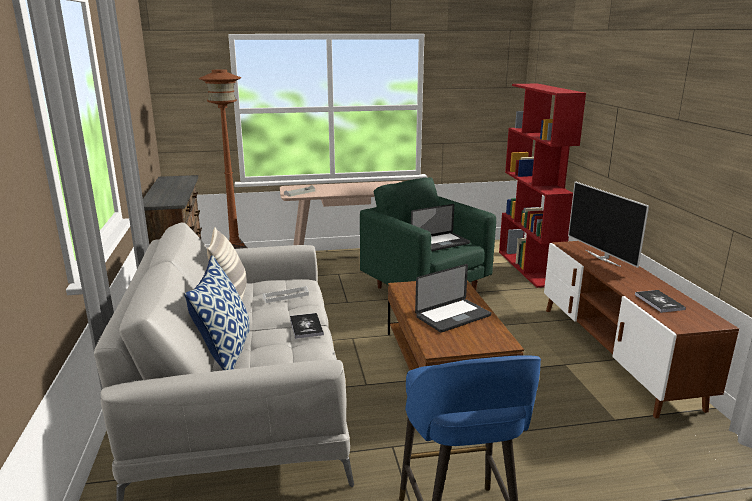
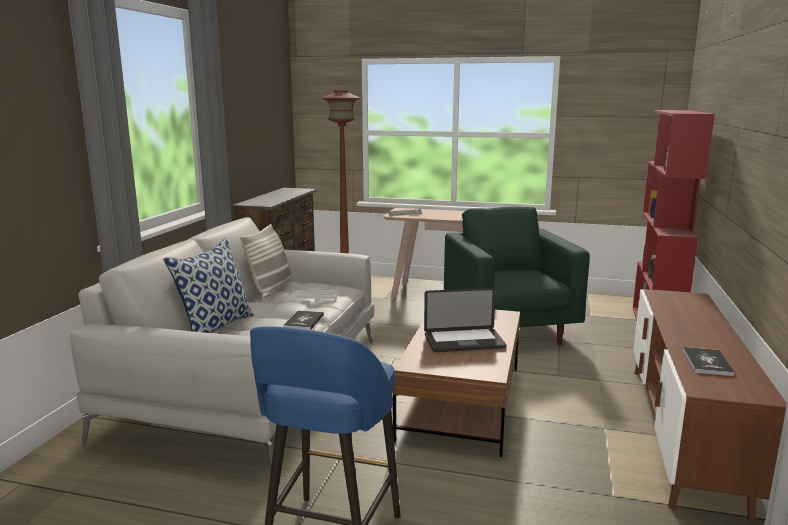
camera: 25 degrees right, 5 degrees down
laptop [411,204,470,251] -> none
television [568,181,649,268] -> none

